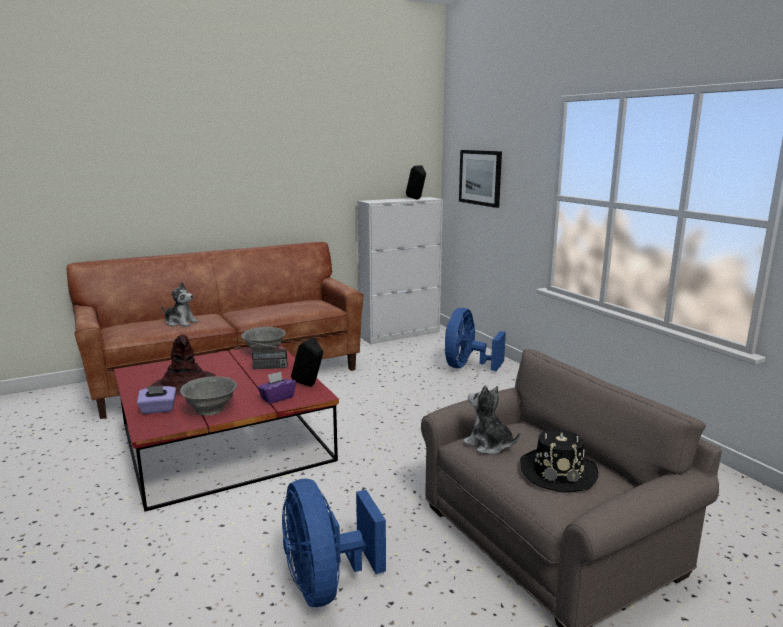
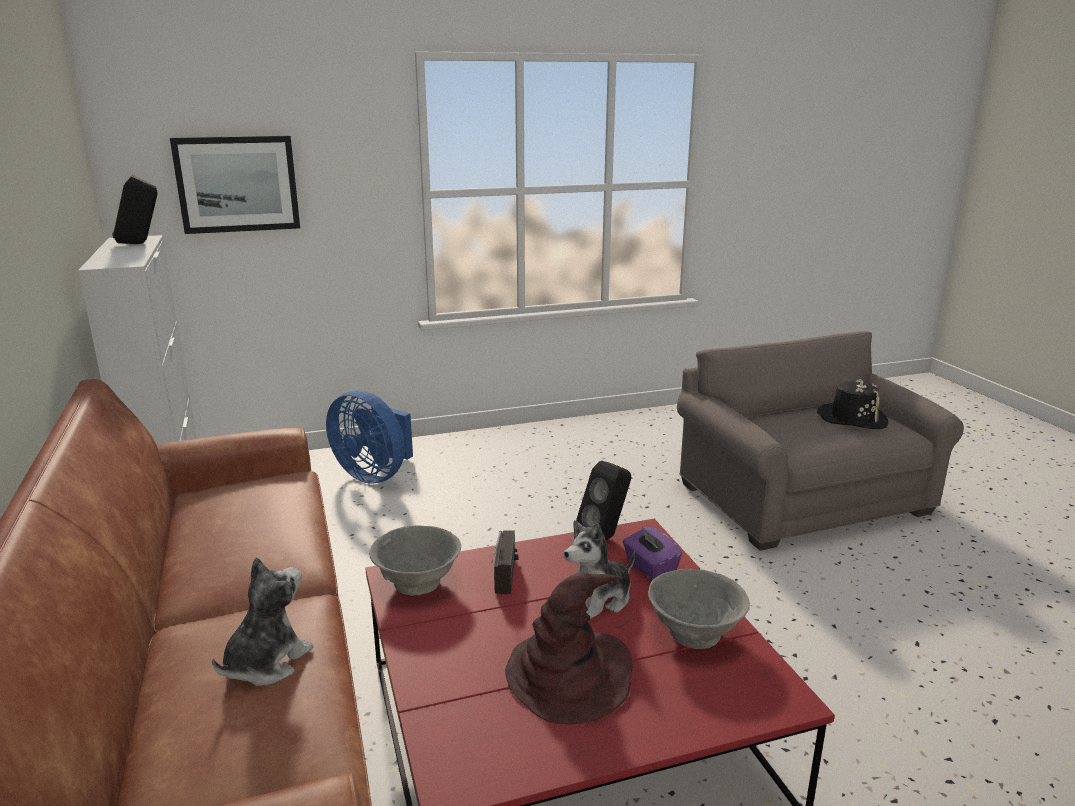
camera: 80 degrees left, 5 degrees up
purple tissue box [137,386,176,414] -> none
blue fan [282,479,386,607] -> none
plush toy [463,385,520,455] -> plush toy moved to [564,520,635,619]

